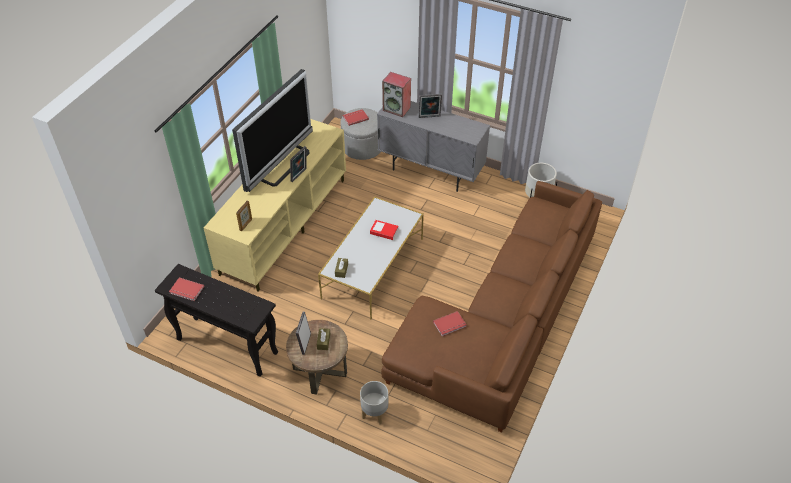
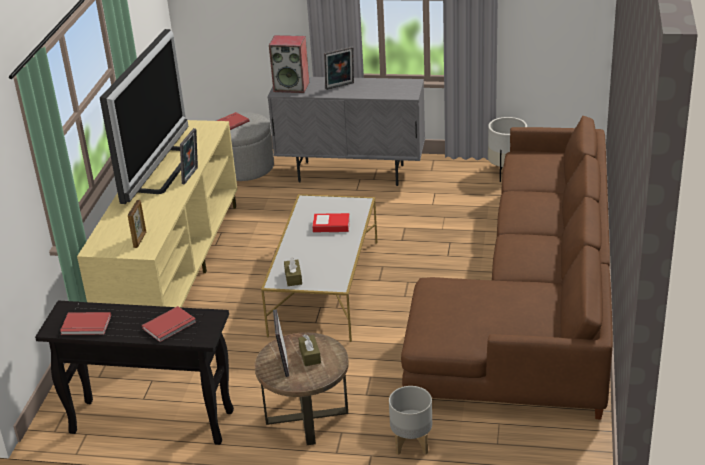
camera: 15 degrees left, 15 degrees down
red book [433,311,466,336] -> red book moved to [142,306,196,342]

